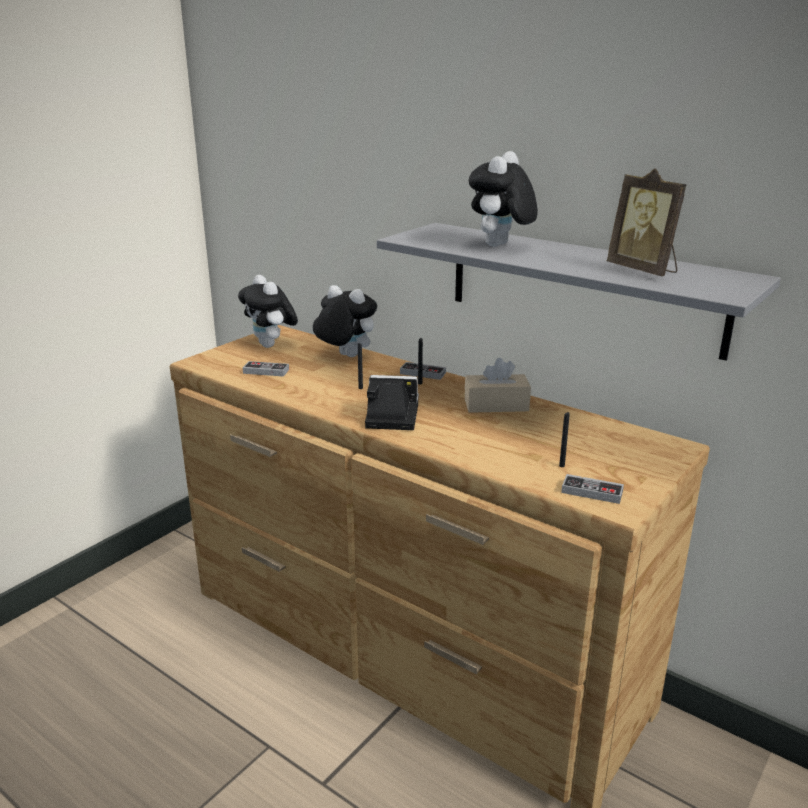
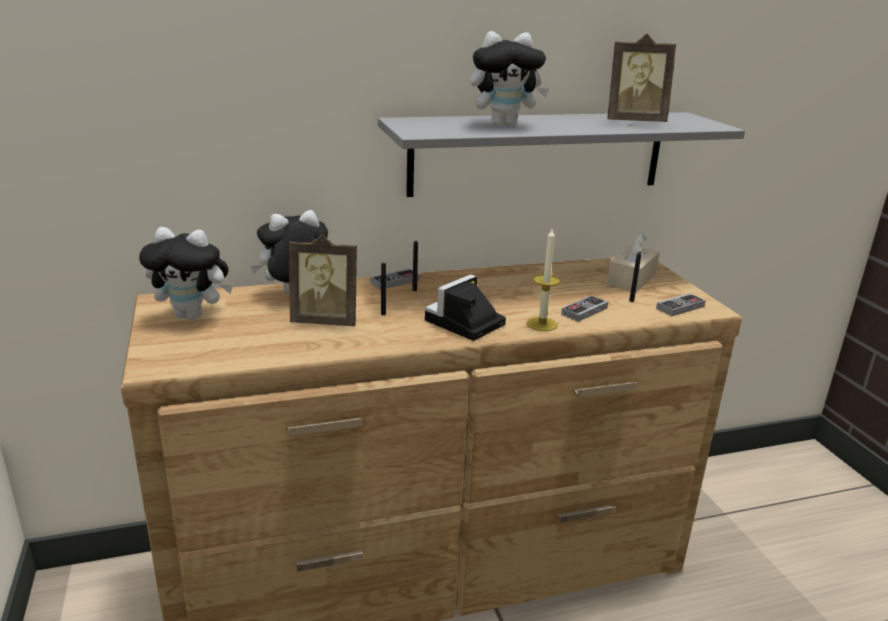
camera: 55 degrees left, 0 degrees up
game controller [243,361,289,377] -> game controller moved to [561,295,608,322]
beige tissue box [465,358,531,413] -> beige tissue box moved to [607,233,660,292]
plush toy [469,151,538,247] -> plush toy turned 75 degrees counterclockwise [470,31,549,126]
none -> picture frame [289,234,357,326]
none -> candle [527,229,560,331]

